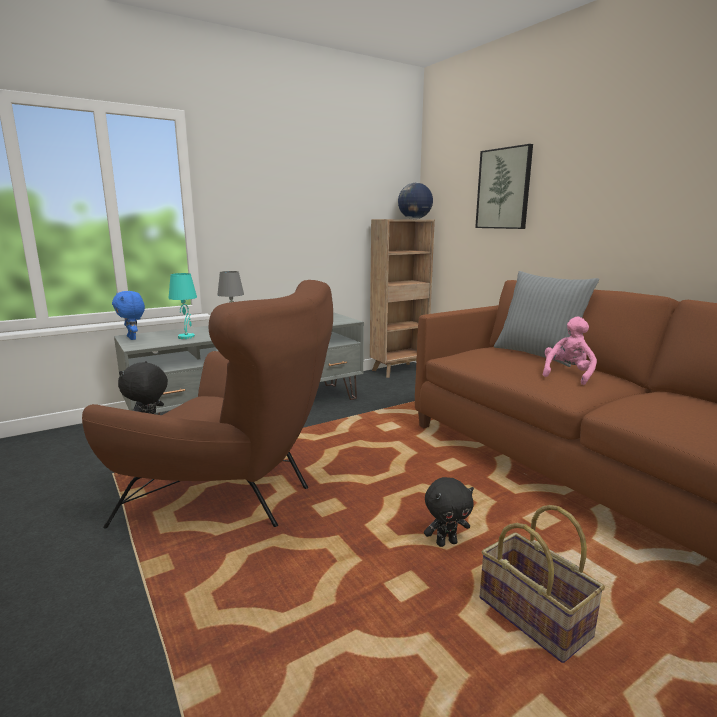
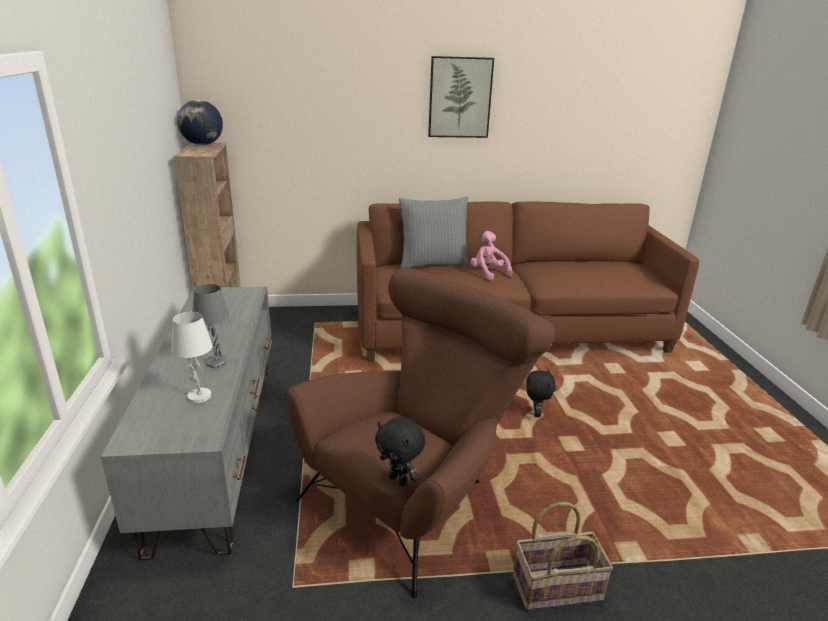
camera: 65 degrees left, 10 degrees up
blue plush toy [112,291,145,340] -> none
turquoise table lamp [168,273,197,339] -> white table lamp [171,312,213,403]
picture [475,144,533,229] -> picture moved to [428,56,494,138]
basket [479,505,605,663] -> basket moved to [513,502,613,611]

